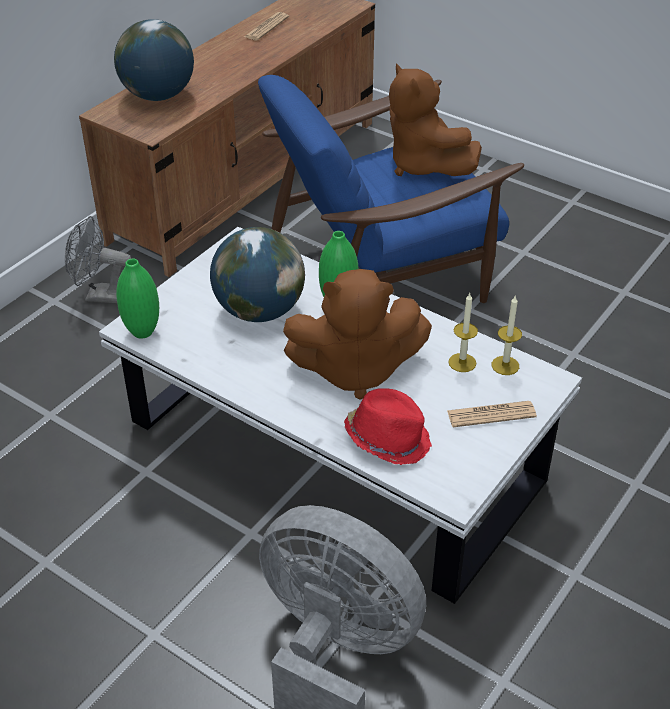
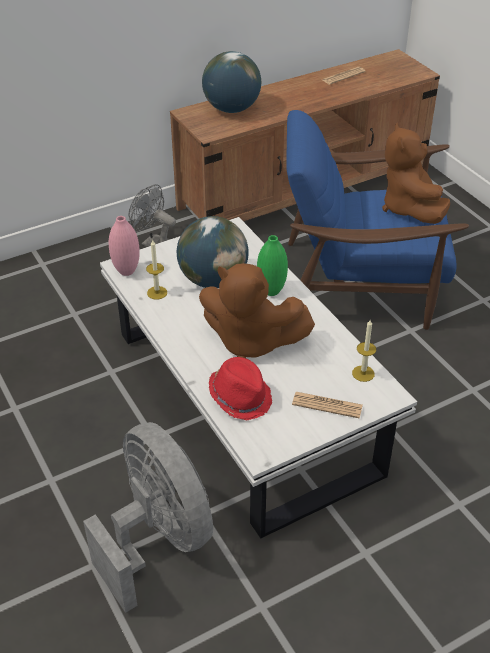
camera: 25 degrees right, 0 degrees up
green vase [116,258,159,339] -> pink vase [109,216,140,276]
candle [448,293,478,372] -> candle moved to [146,240,167,300]

